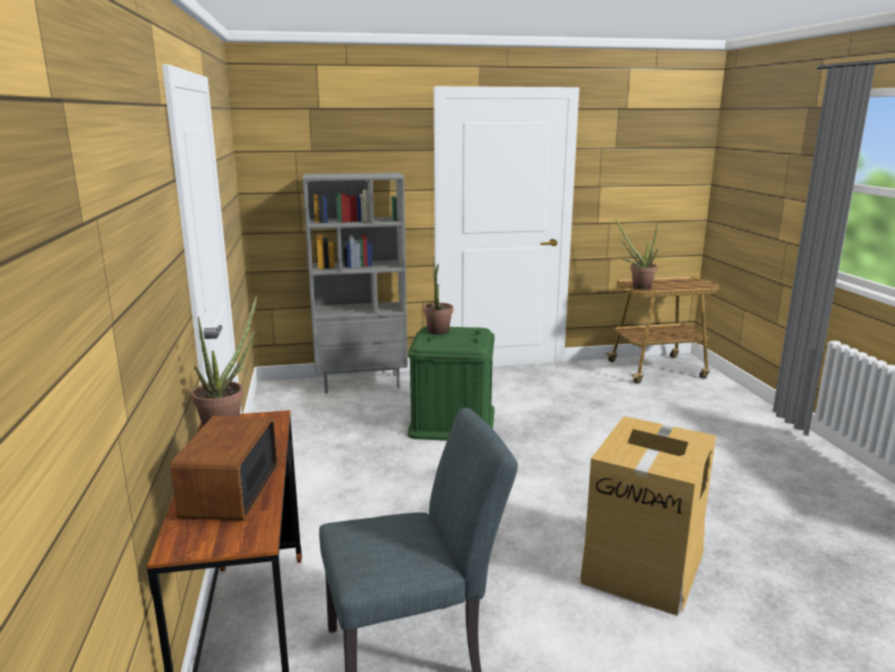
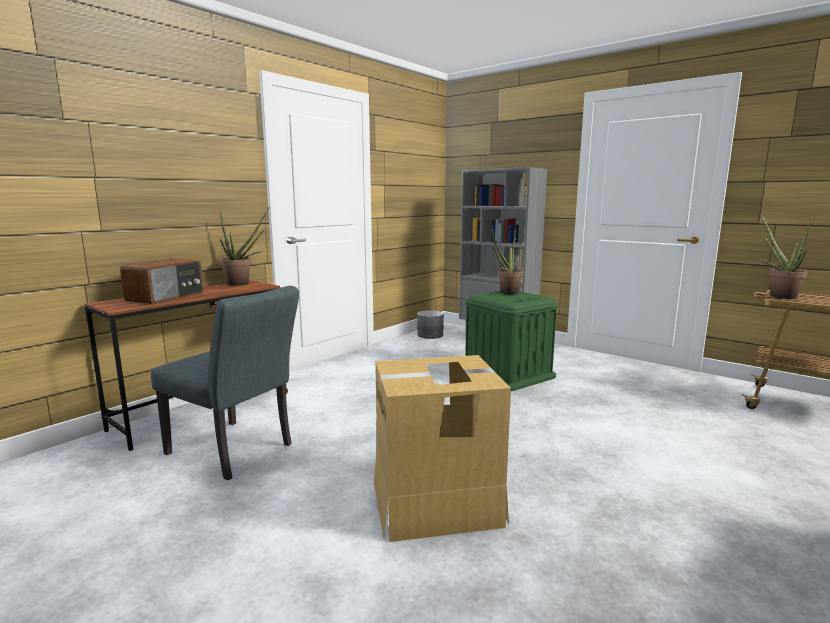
camera: 50 degrees right, 5 degrees down
radio [170,416,278,521] -> radio turned 150 degrees clockwise [120,258,203,304]
none -> grey planter [417,310,444,339]

